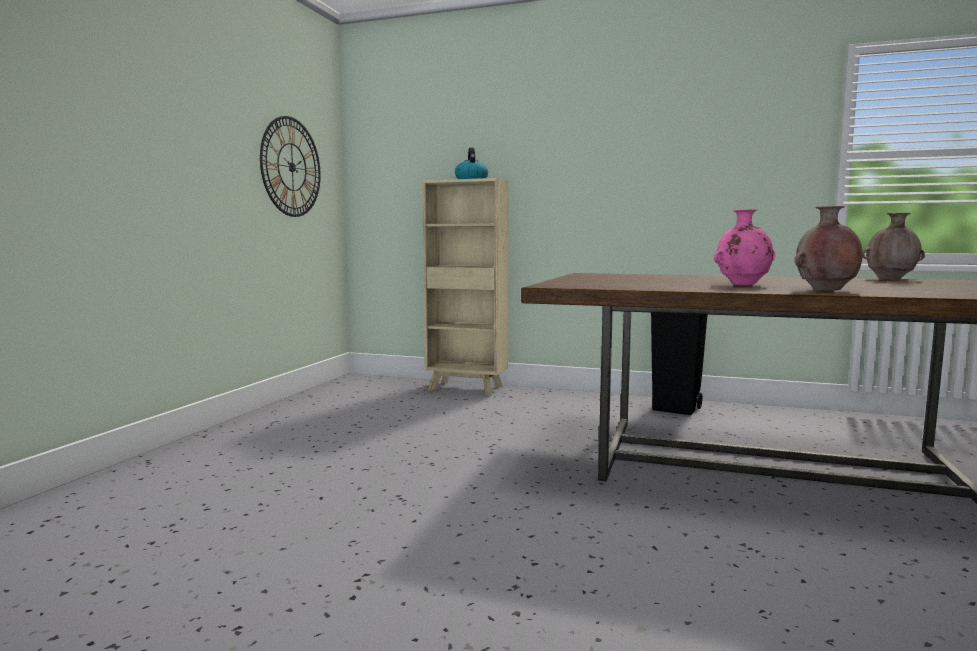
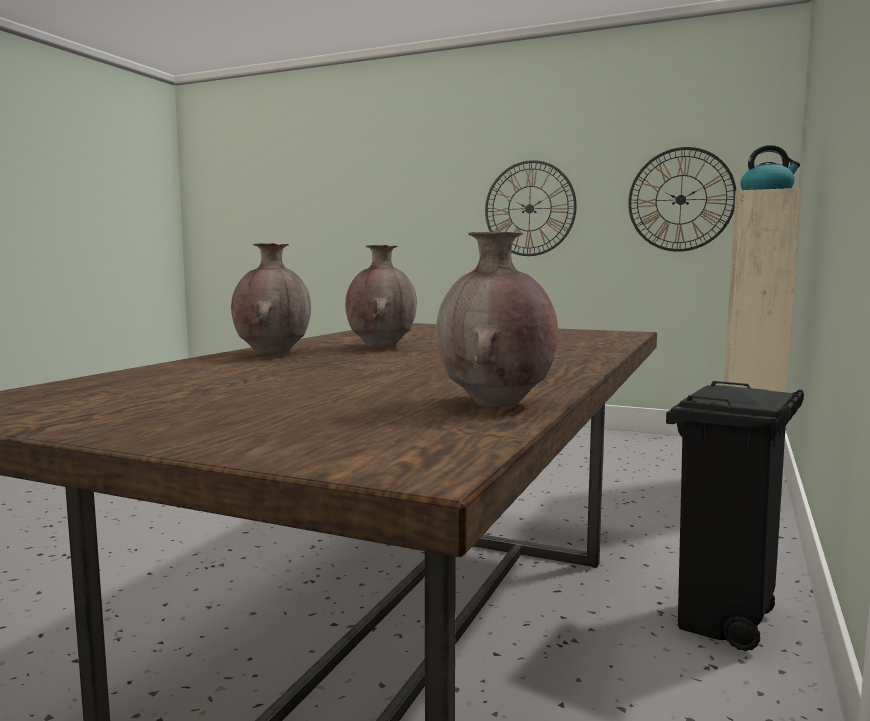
camera: 95 degrees right, 0 degrees up
pink vase [714,209,776,285] -> brown vase [345,245,417,348]
none -> wall clock [485,160,577,256]

